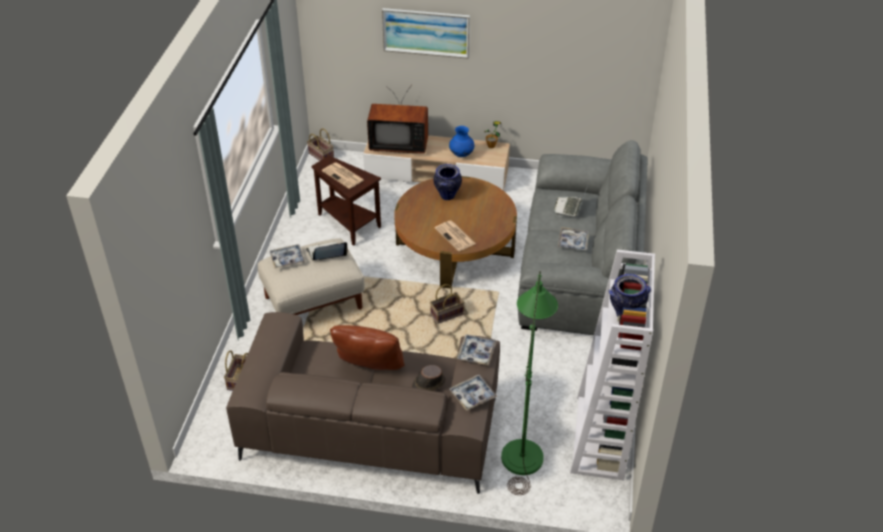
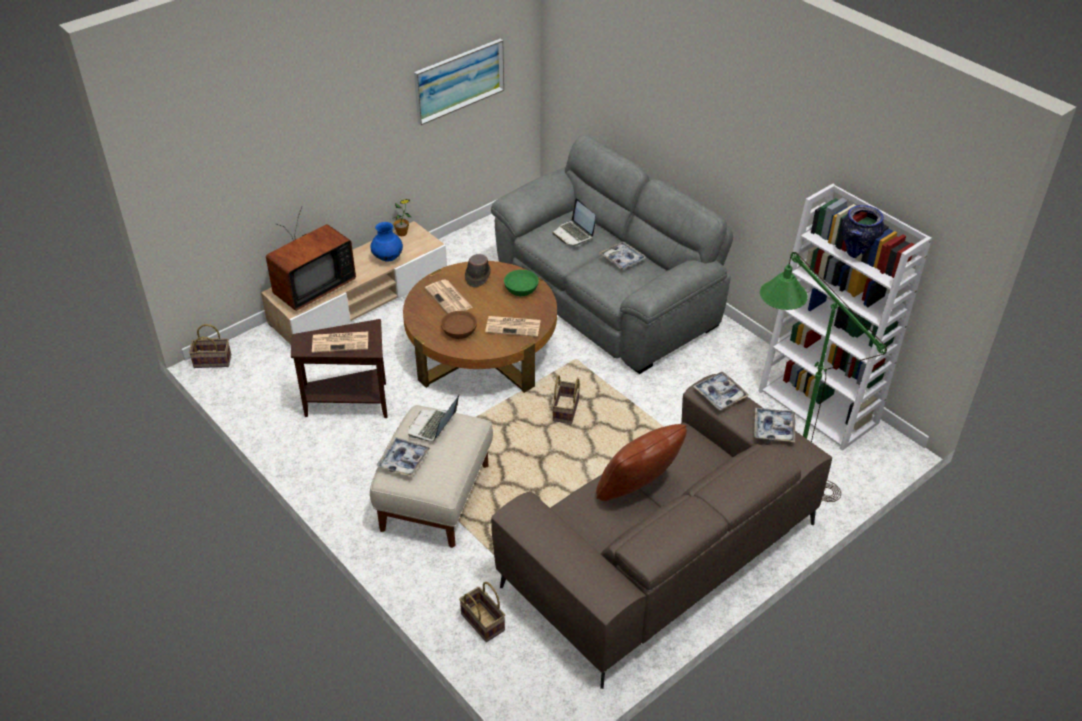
camera: 50 degrees left, 0 degrees up
picture [382,8,470,59] -> picture moved to [414,39,504,125]
brown hat [412,365,446,391] -> brown hat moved to [465,254,491,287]
vase [434,164,462,200] -> newspaper [425,280,473,314]
none -> brown bowl [441,311,477,339]
none -> green bowl [504,270,539,296]

